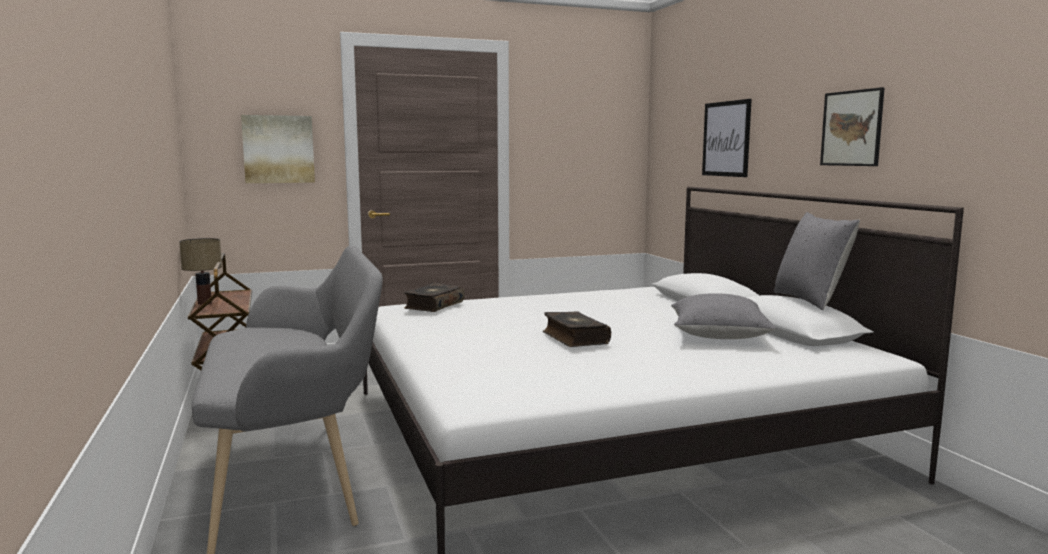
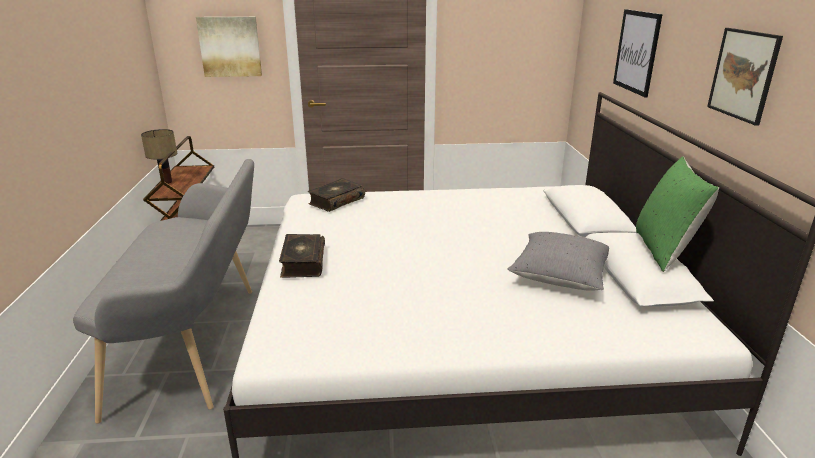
camera: 15 degrees right, 15 degrees up
book [543,311,611,347] -> book moved to [279,234,325,278]
grey pillow [774,212,860,310] -> green pillow [636,156,719,272]

